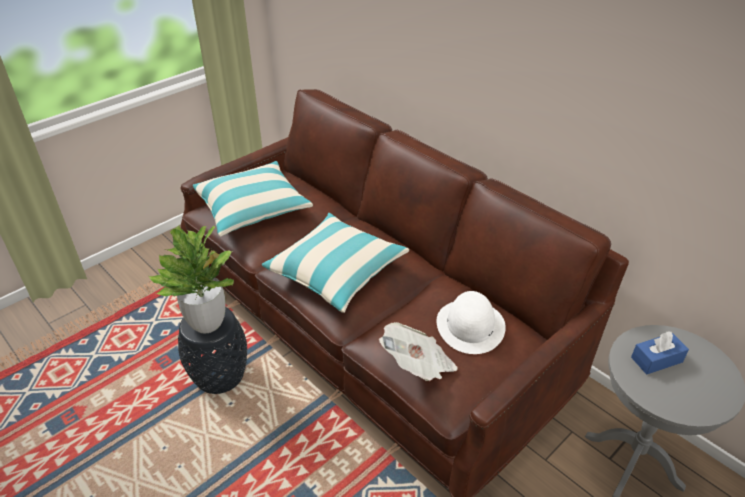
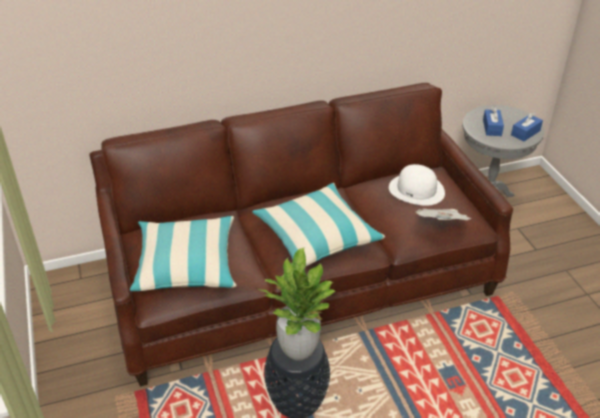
camera: 65 degrees left, 0 degrees up
none -> blue tissue box [511,112,543,142]

